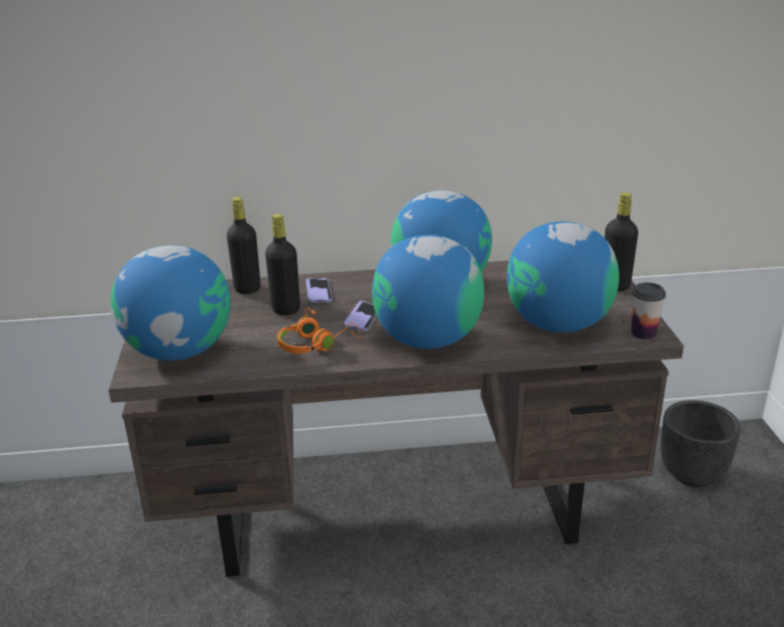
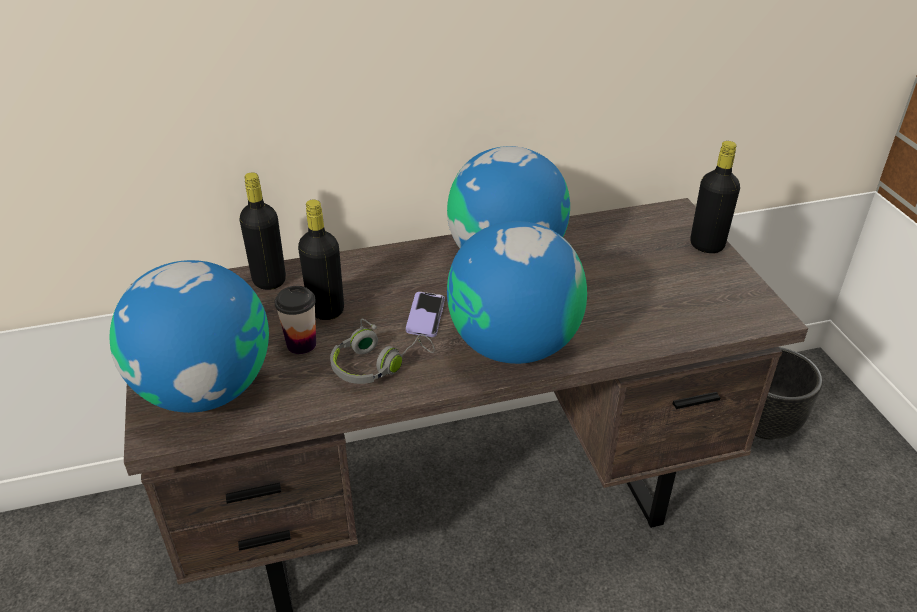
camera: 10 degrees left, 10 degrees up
orange headphones [277,307,361,354] -> grey headphones [330,319,435,384]
phone [306,278,332,302] -> none
globe [507,221,619,333] -> none
cup [631,282,666,340] -> cup moved to [275,286,316,354]

